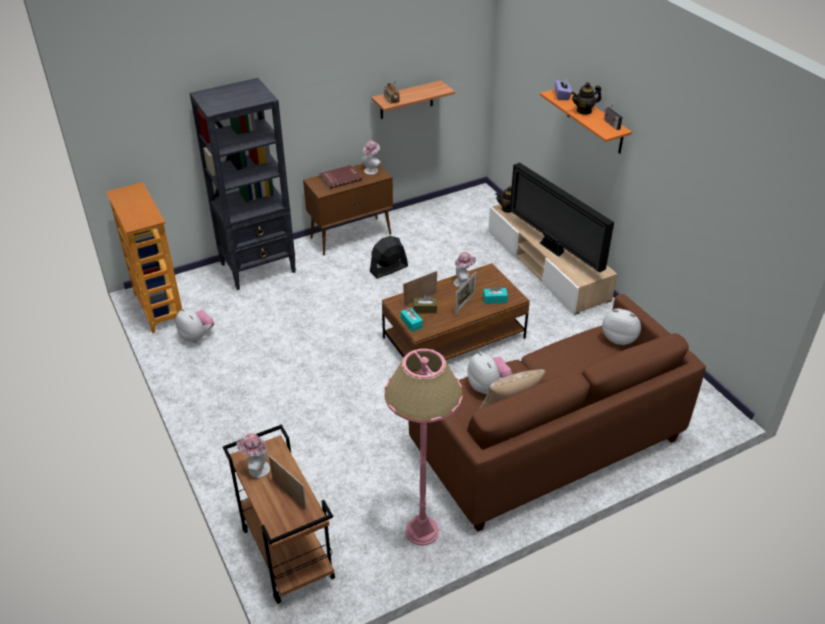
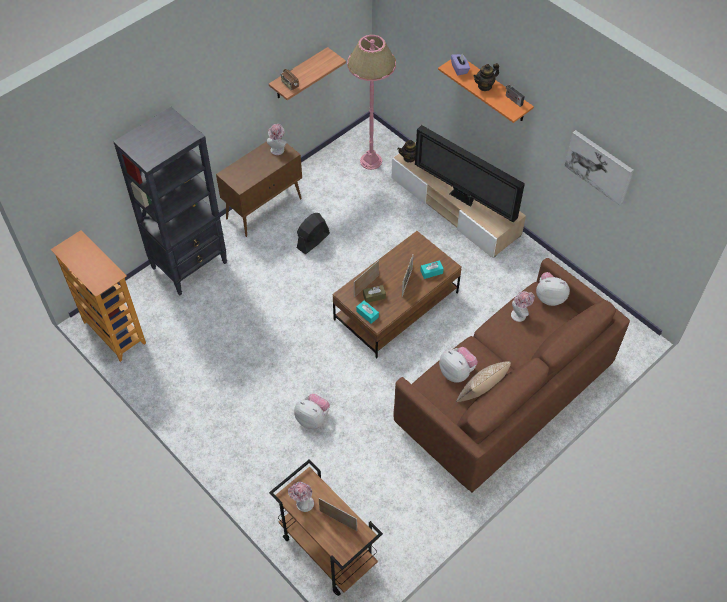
camera: 15 degrees left, 15 degrees up
plush toy [176,308,214,343] -> plush toy moved to [294,394,330,429]
red book [319,165,362,189] -> none
pink floor lamp [385,349,463,545] -> pink floor lamp moved to [347,35,396,170]
hat [453,252,476,288] -> hat moved to [511,291,535,322]
none -> picture [565,130,634,205]

